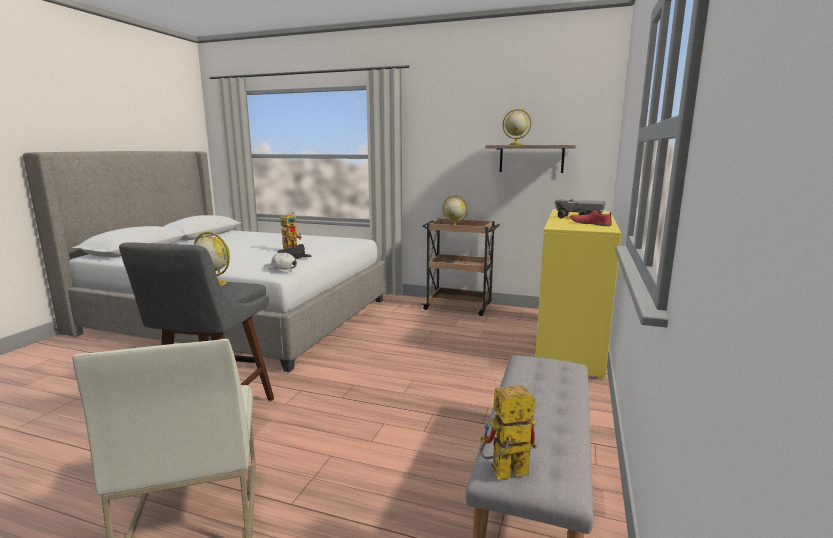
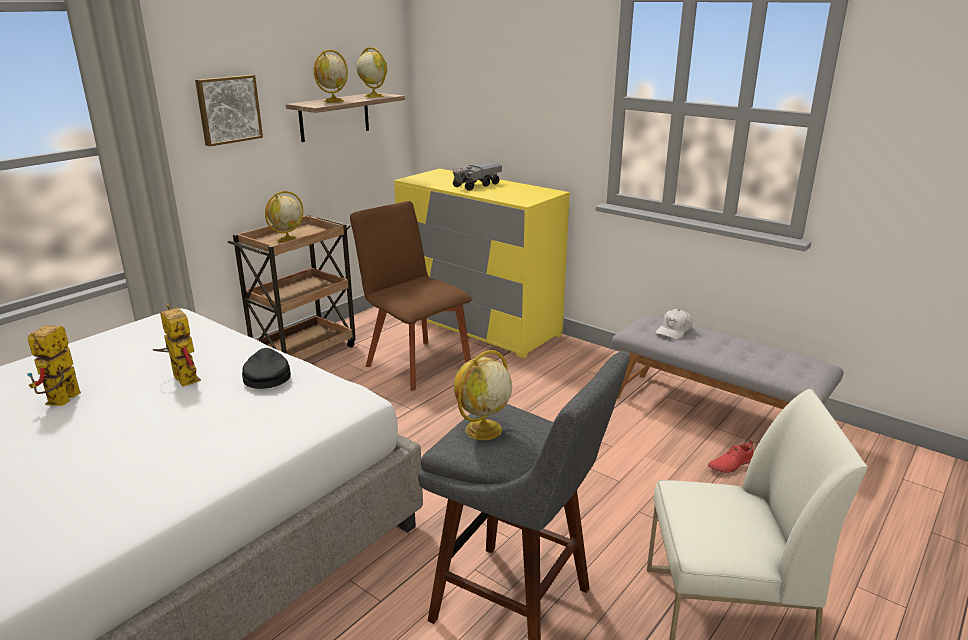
camera: 70 degrees left, 10 degrees up
white cap [263,252,297,270] -> white cap moved to [655,309,692,340]
toy robot [480,385,536,479] -> toy robot moved to [27,325,81,406]
red shoe [570,210,612,226] -> red shoe moved to [708,441,753,473]
none -> picture [195,75,263,146]
none -> brown chair [350,201,472,391]
none -> globe [356,47,387,98]

